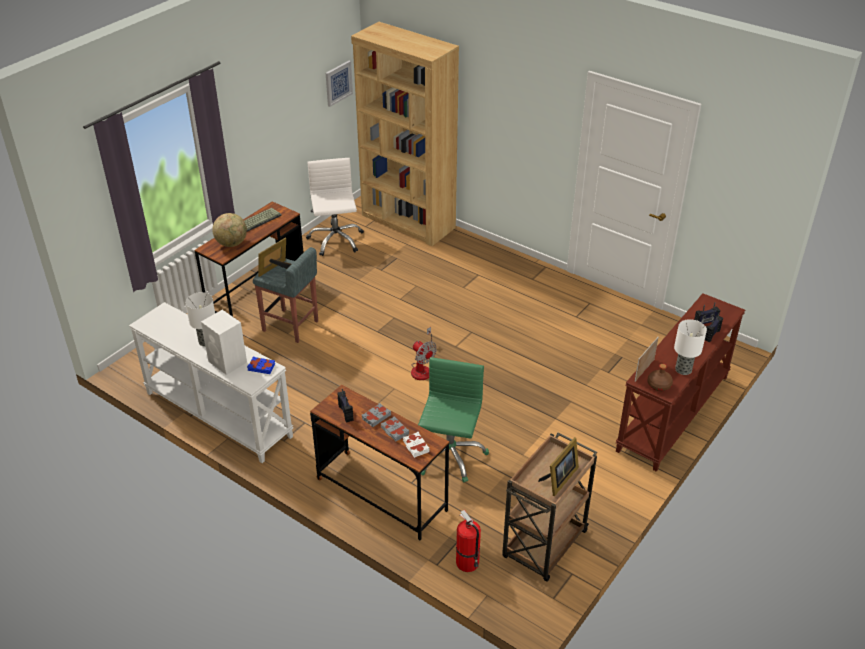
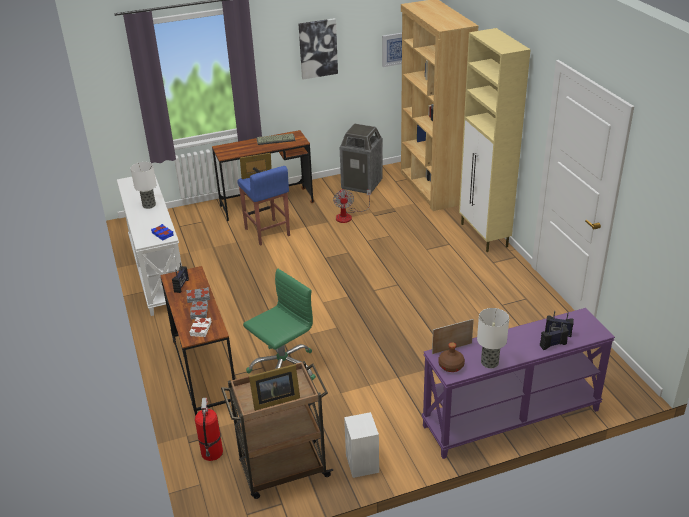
camera: 35 degrees right, 5 degrees down
white speaker [201,310,247,375] -> white speaker moved to [344,412,379,478]
globe [213,213,247,247] -> none
grey stool [253,247,318,343] -> blue stool [237,166,290,246]
white office chair [306,158,364,256] -> trash can [340,124,383,193]
fan [411,327,437,380] -> fan moved to [333,189,371,223]
brown console table [616,293,745,472] -> purple console table [422,308,615,459]
none -> picture [299,18,338,80]
none -> beige cabinet [459,28,531,252]

